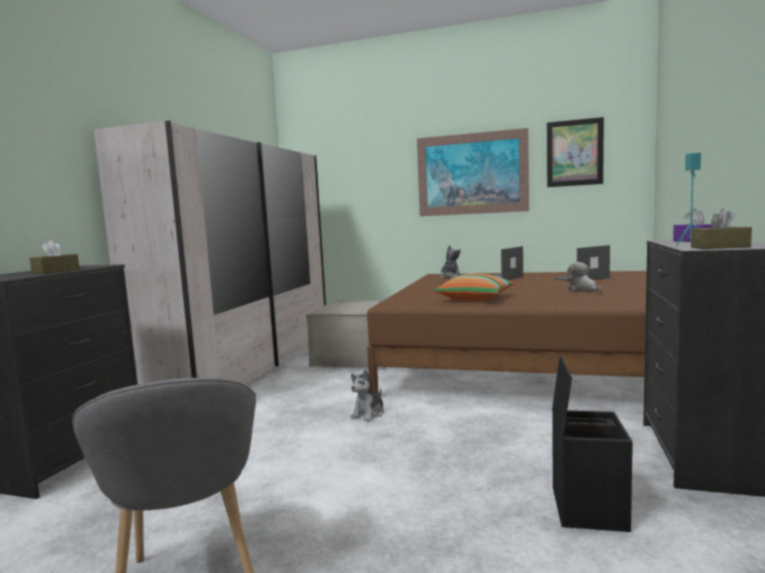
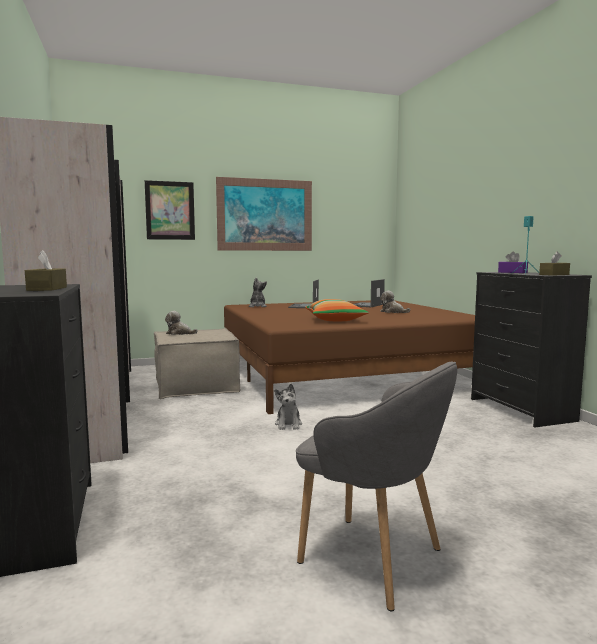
camera: 35 degrees left, 0 degrees up
picture [547,117,604,187] -> picture moved to [145,180,195,240]
black storage box [552,356,633,532] -> none
none -> plush toy [165,311,198,335]

